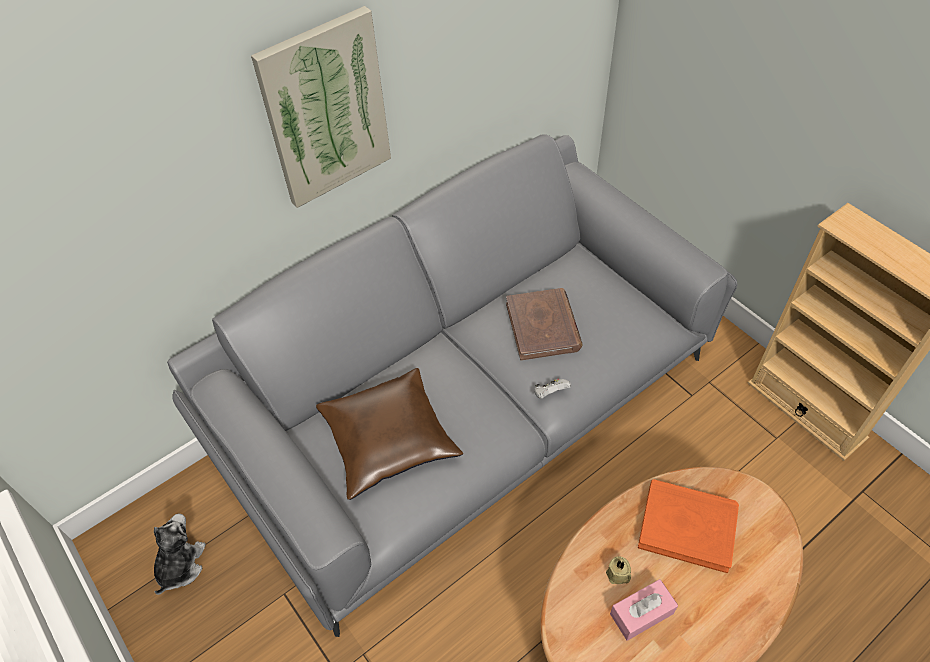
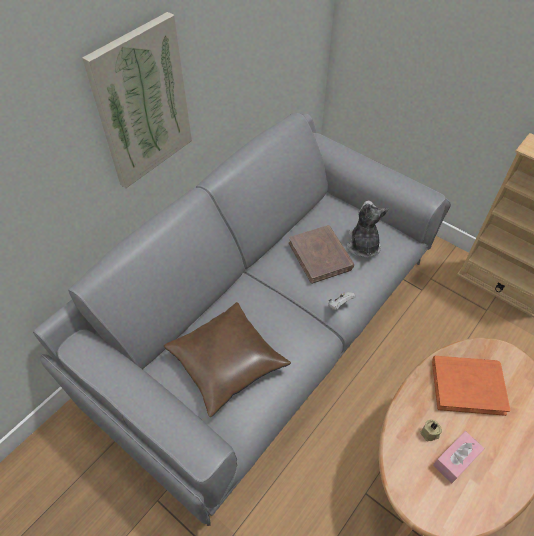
camera: 15 degrees left, 0 degrees up
plush toy [154,514,206,595] -> plush toy moved to [347,201,388,258]

